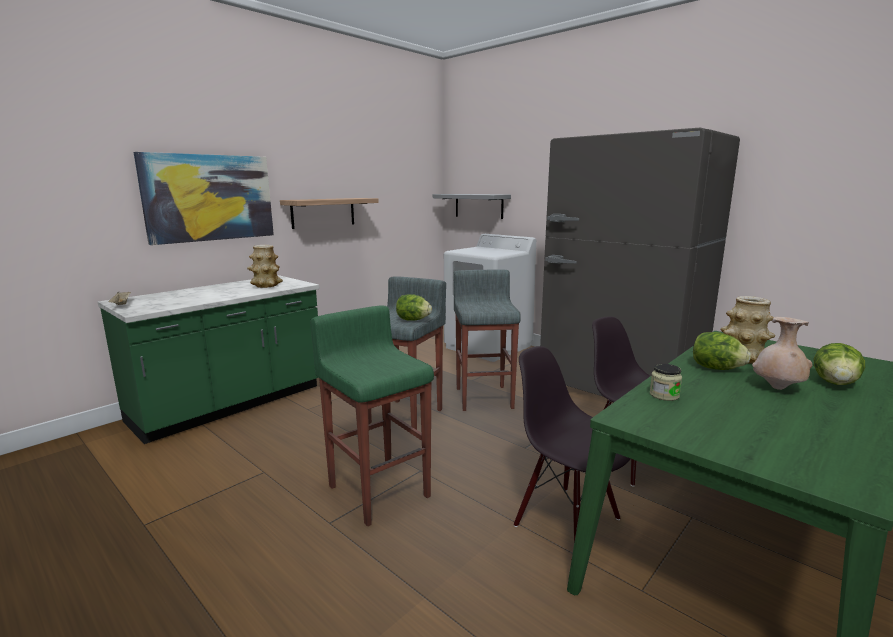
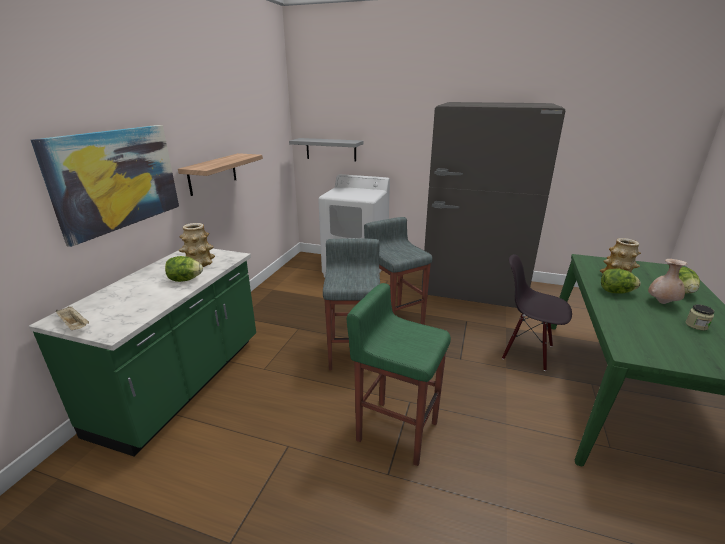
camera: 25 degrees left, 10 degrees up
lettuce [396,294,432,321] -> lettuce moved to [165,256,203,282]
black chair [514,346,631,542] -> none
jar [650,364,682,401] -> jar moved to [685,304,715,330]

